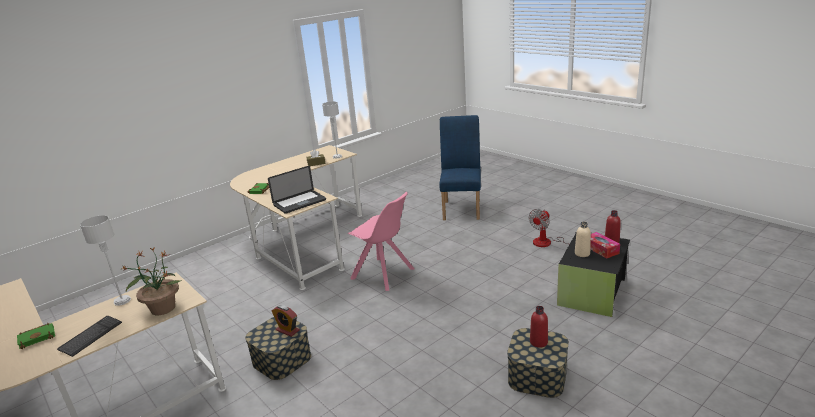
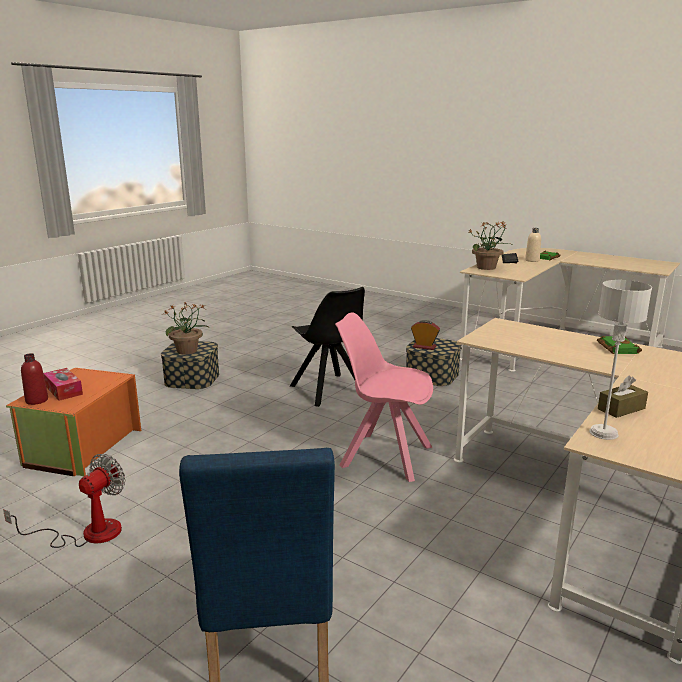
camera: 165 degrees right, 5 degrees down
grey table lamp [80,215,131,306] -> none
laptop [268,166,326,214] -> none
red bottle [530,306,548,348] -> potted plant [162,302,210,355]
black storage box [557,233,630,317] -> orange storage box [6,368,141,476]
beige bottle [575,222,591,257] -> beige bottle moved to [525,228,541,262]
none -> black chair [290,287,365,407]

